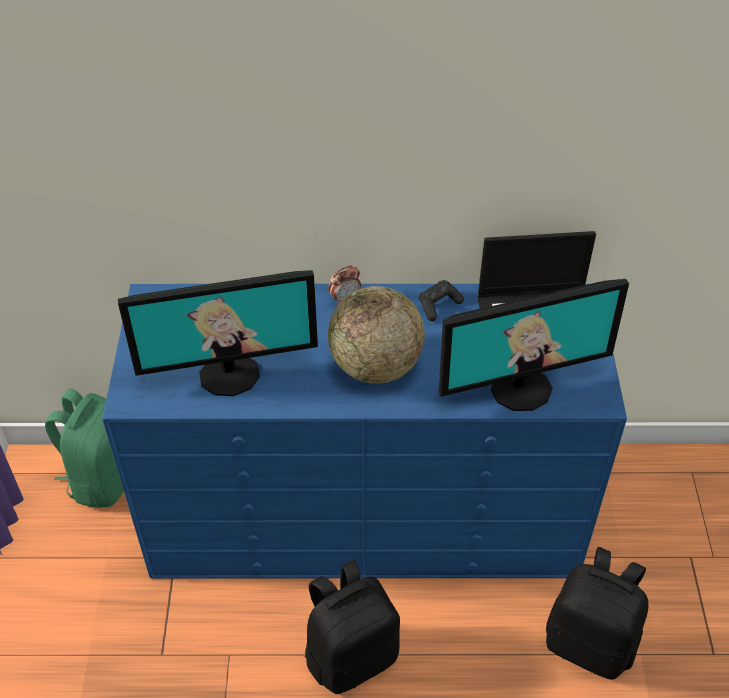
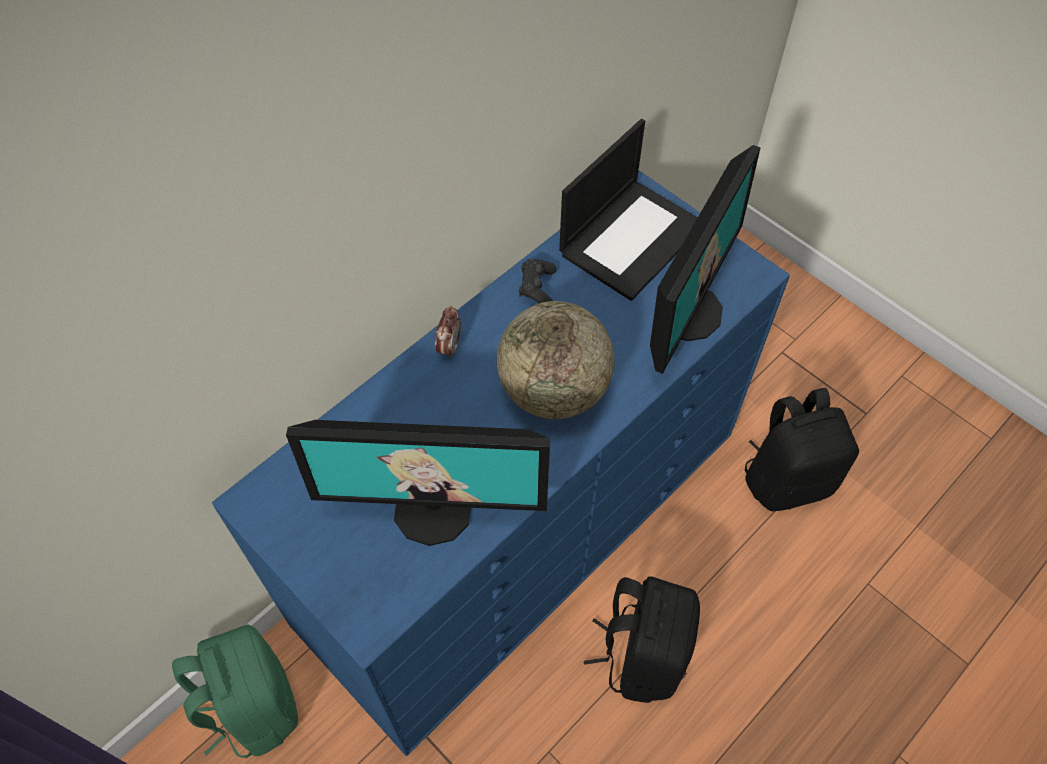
camera: 45 degrees left, 10 degrees up
monitor [118,270,318,396] -> monitor turned 60 degrees clockwise [286,420,550,546]

